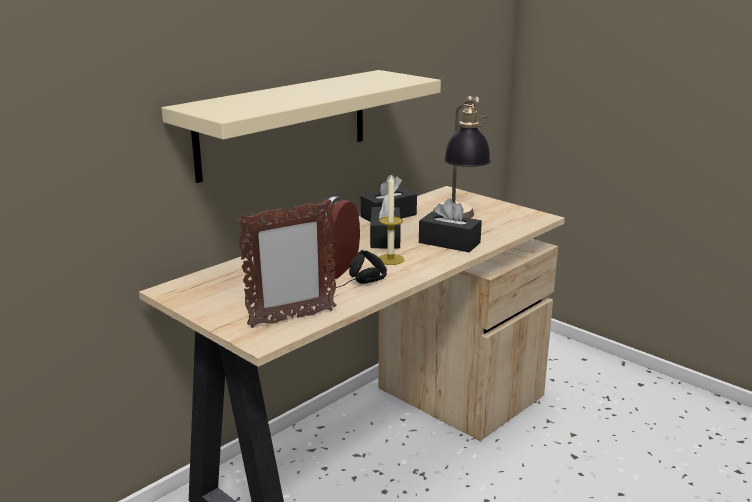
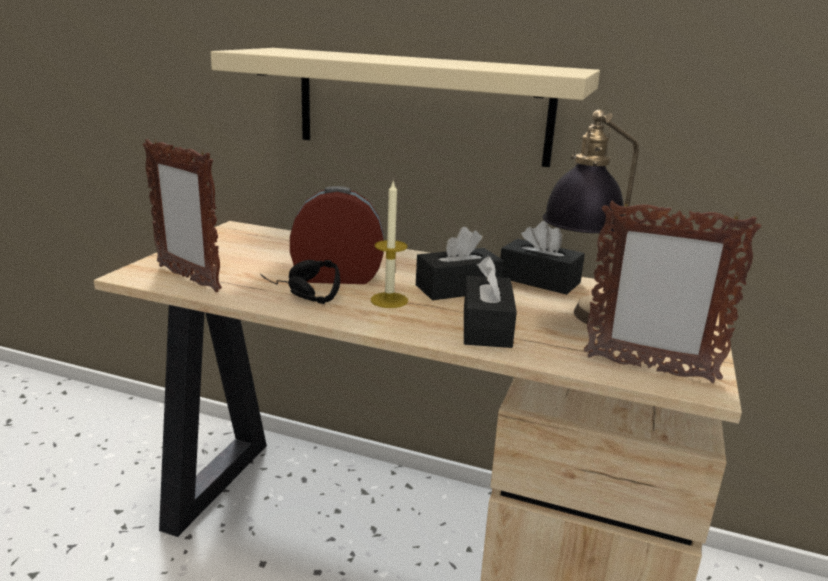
camera: 65 degrees right, 0 degrees up
none -> picture frame [584,201,761,383]

